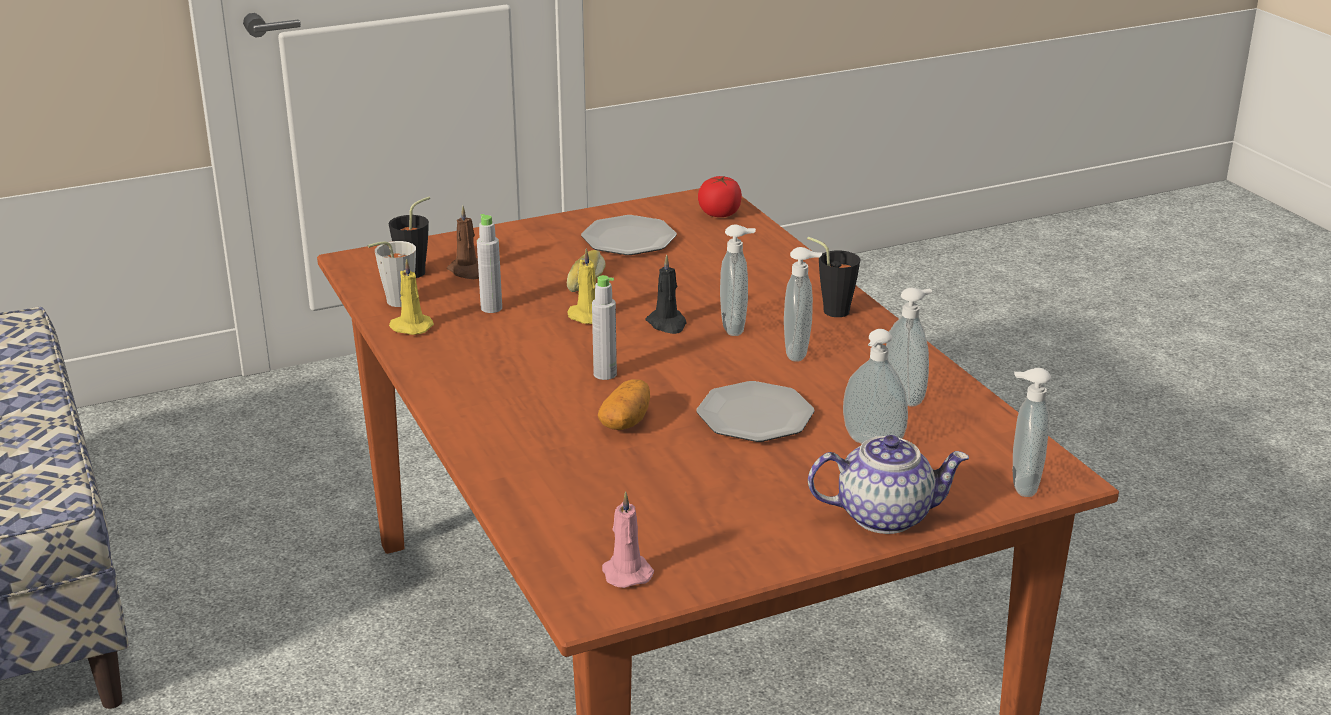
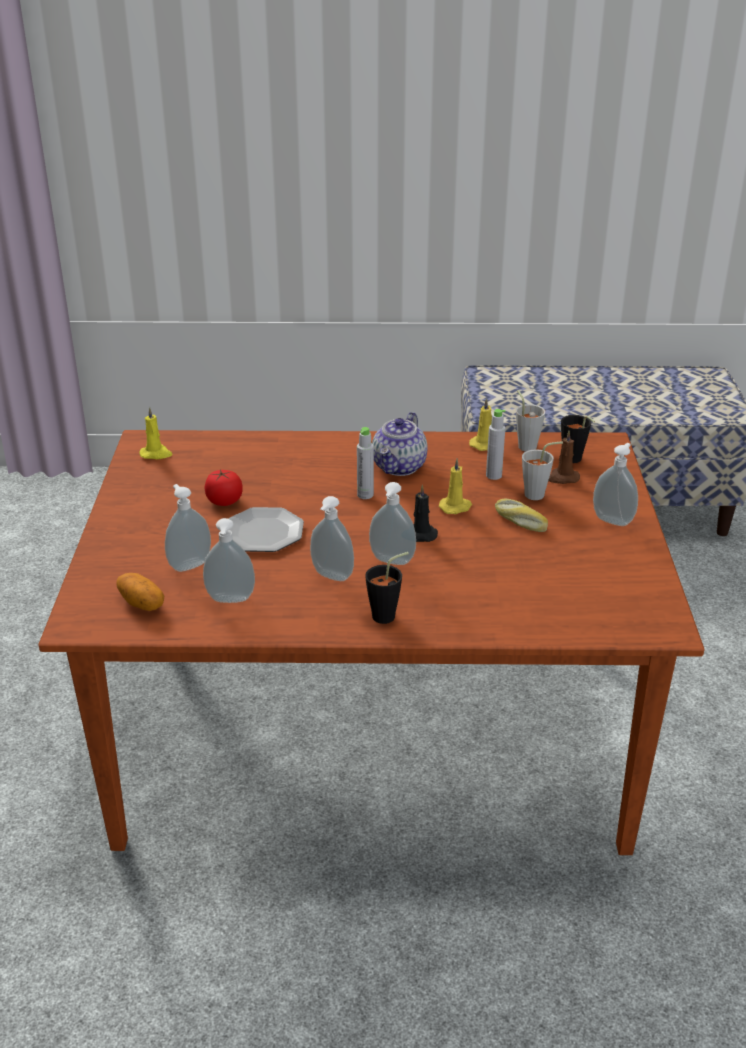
camera: 115 degrees right, 5 degrees up
plate [581,215,677,255] -> none
potato [598,379,650,430] -> potato moved to [116,573,164,611]
pink candle [602,491,654,588] -> yellow candle [139,407,173,459]
tomato [698,176,742,217] -> tomato moved to [205,470,243,506]
teapot [808,435,969,534] -> teapot moved to [372,412,427,476]
soap dispenser [1013,368,1051,497] -> soap dispenser moved to [593,443,638,526]
none -> grey cup [522,441,563,500]

